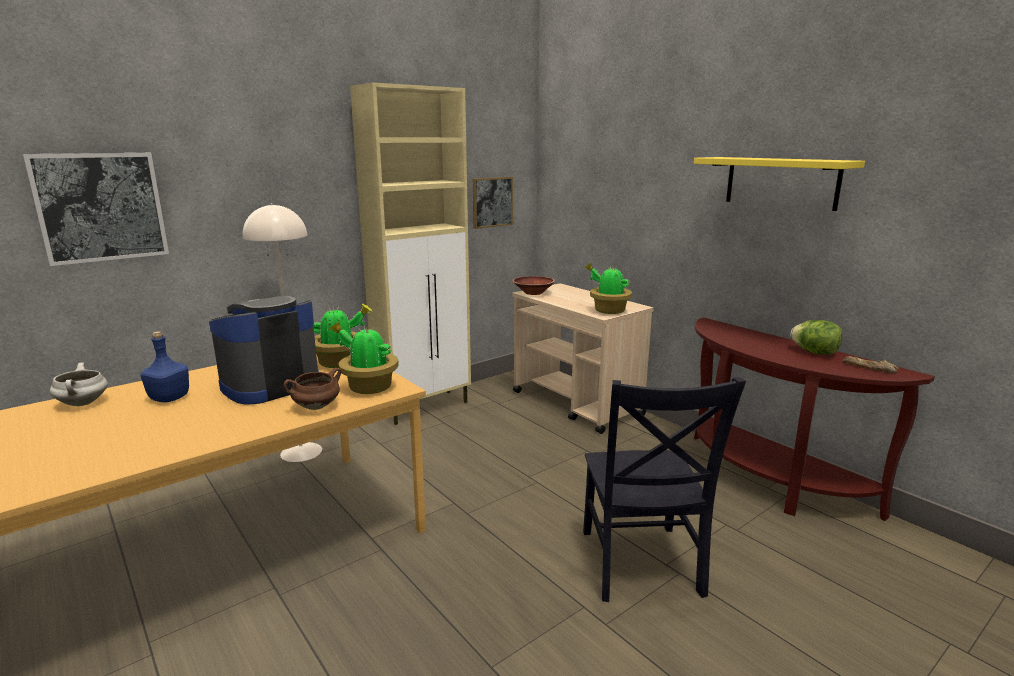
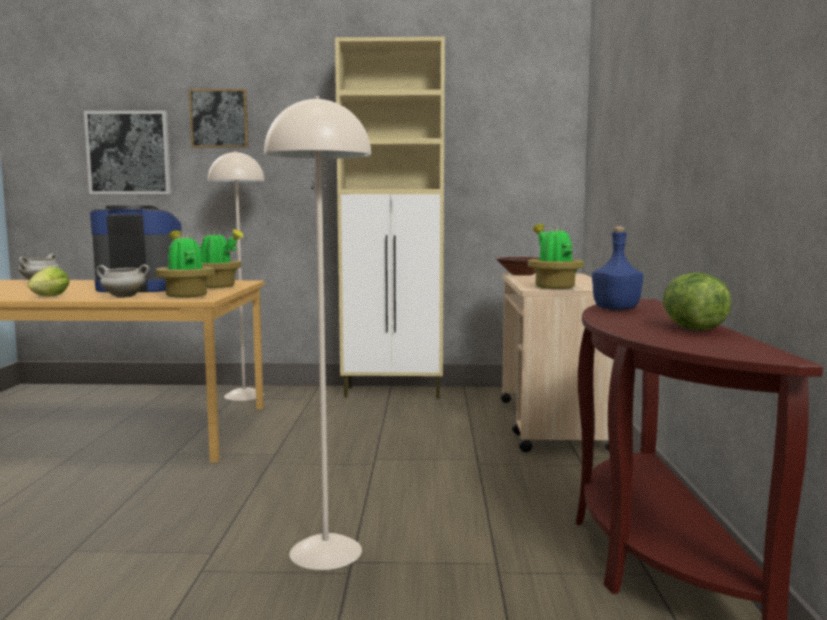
camera: 40 degrees right, 10 degrees down
blue bottle [141,331,189,402] -> blue bottle moved to [592,226,644,310]
brown cooking pot [284,368,341,410] -> white cooking pot [96,264,149,298]
picture [473,177,513,229] -> picture moved to [189,89,249,148]
black chair [583,377,746,602] -> beige floor lamp [264,96,371,570]
yellow shelf [694,157,865,211] -> none
bread [843,356,899,373] -> none
none -> lettuce [27,267,70,296]

